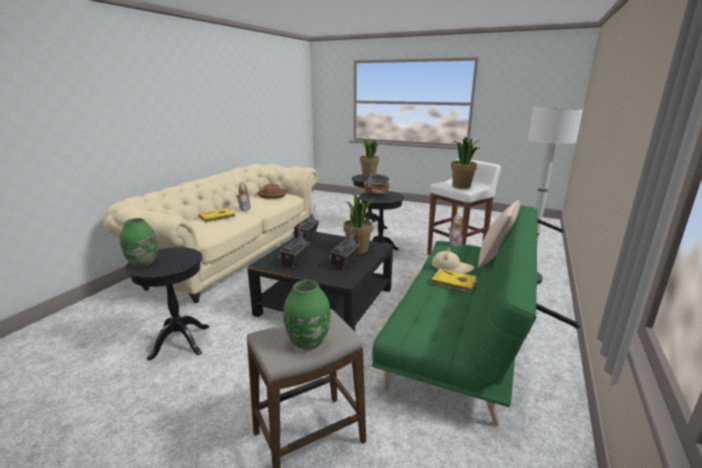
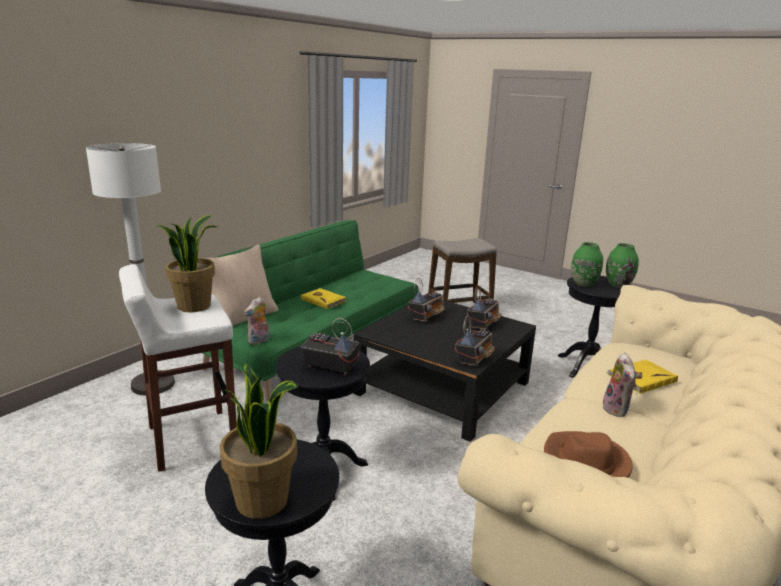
camera: 170 degrees left, 0 degrees up
green vase [284,280,331,350] -> green vase moved to [571,242,603,287]
potted plant [343,194,374,254] -> none
beige hat [432,247,474,273] -> none

